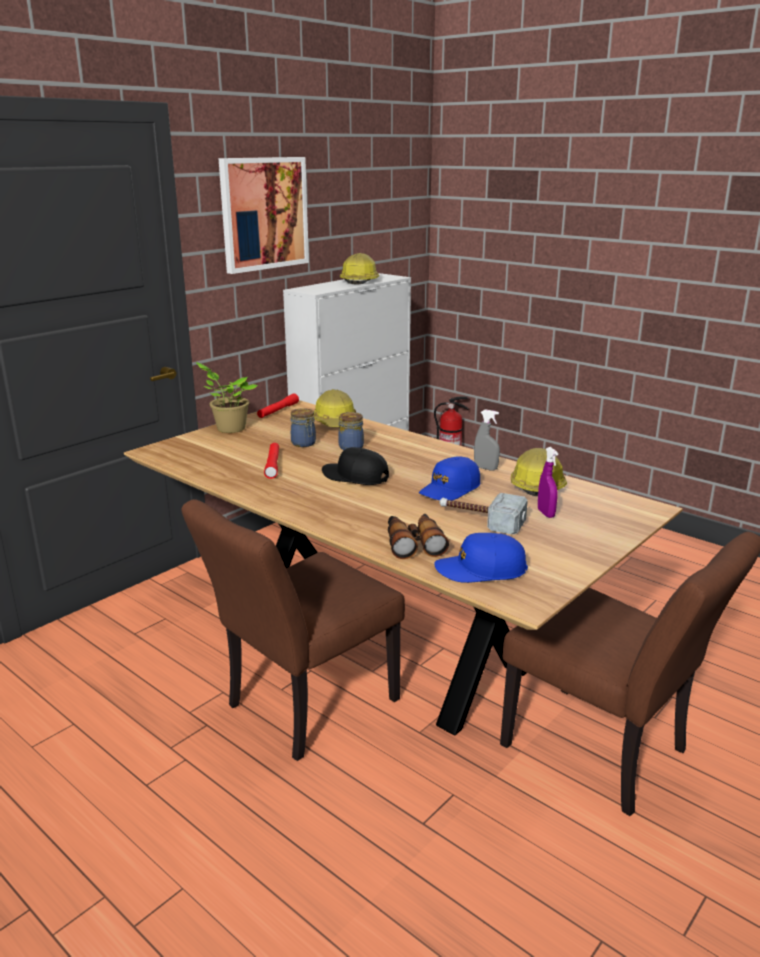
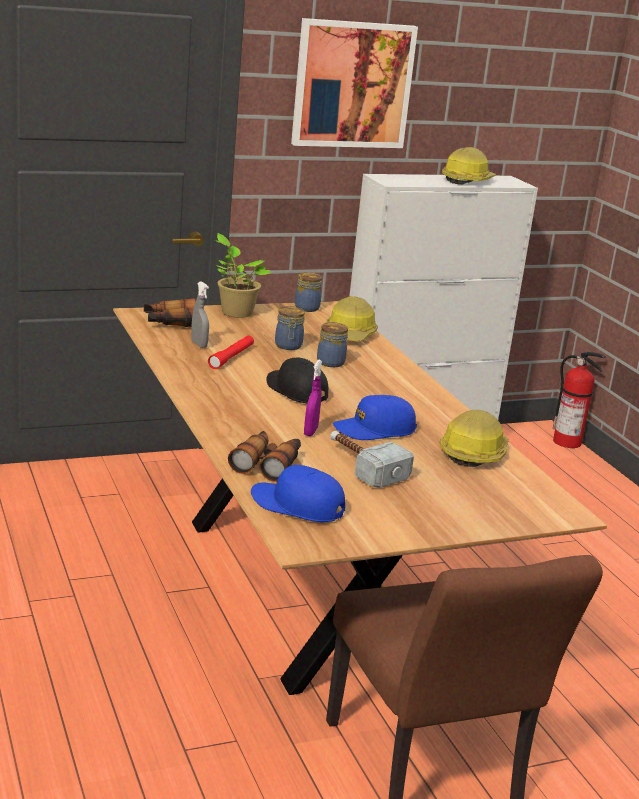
camera: 25 degrees right, 0 degrees up
brown chair [181,499,405,761] -> none
red flashlight [257,393,299,418] -> jar [295,272,322,312]
grey spray bottle [474,409,500,471] -> grey spray bottle moved to [191,281,209,348]
purple spray bottle [538,447,558,518] -> purple spray bottle moved to [304,360,322,436]
none -> binoculars [144,298,196,327]

